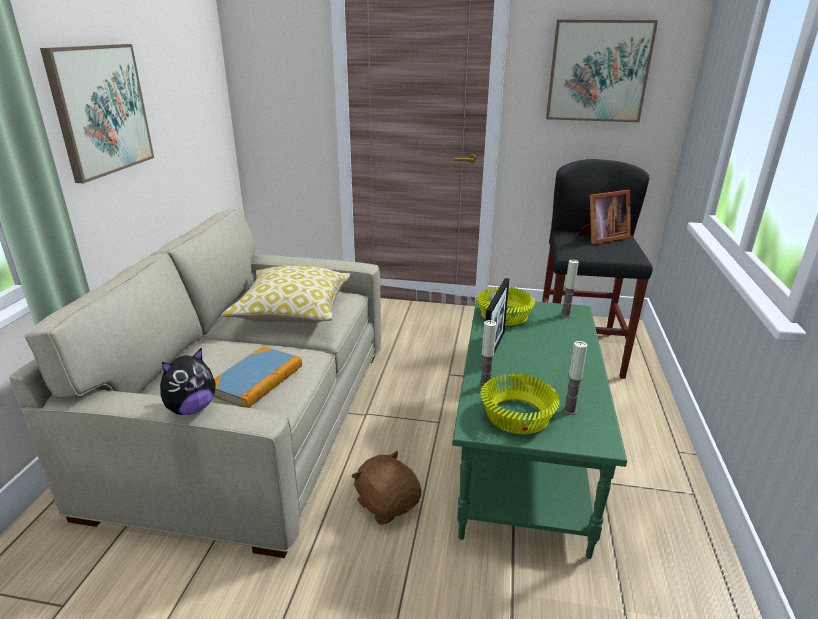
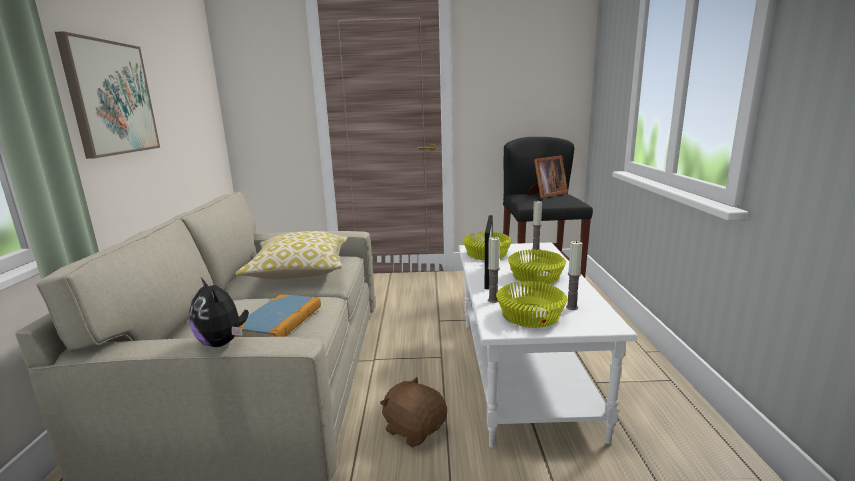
camera: 10 degrees left, 10 degrees down
plush toy [160,347,216,415] -> plush toy turned 105 degrees clockwise [189,278,249,347]
green coffee table [452,298,627,559] -> white coffee table [458,242,637,448]
picture [546,20,658,122] -> none
none -> yellow bowl [508,249,566,284]

